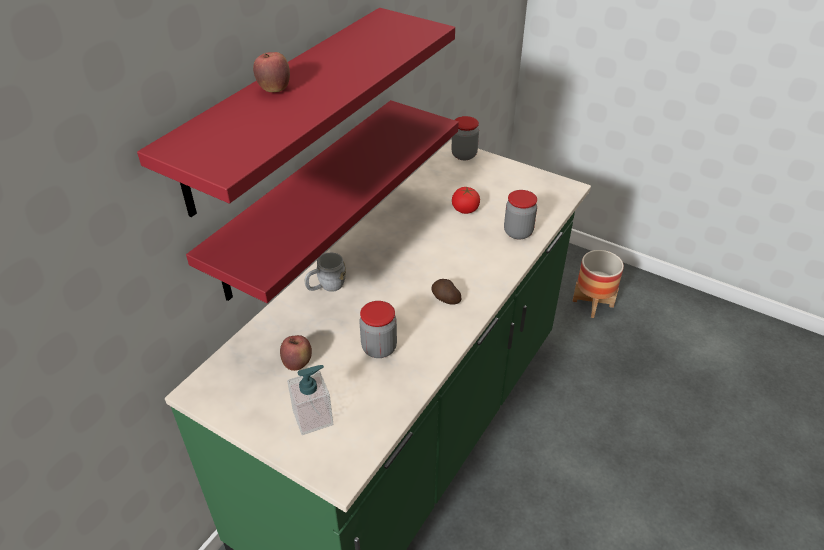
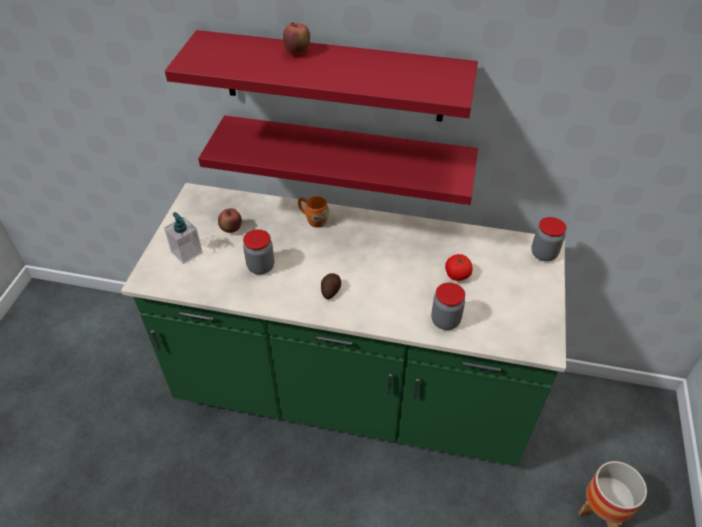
camera: 70 degrees right, 5 degrees up
grey mug [304,253,346,292] -> orange mug [298,196,329,228]

